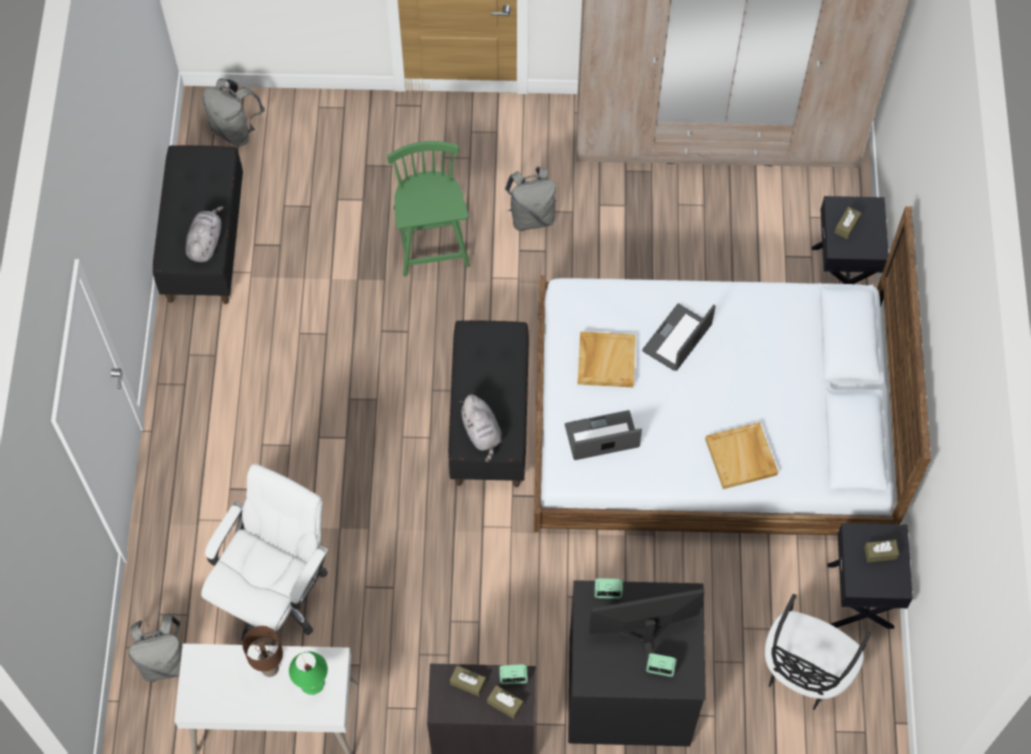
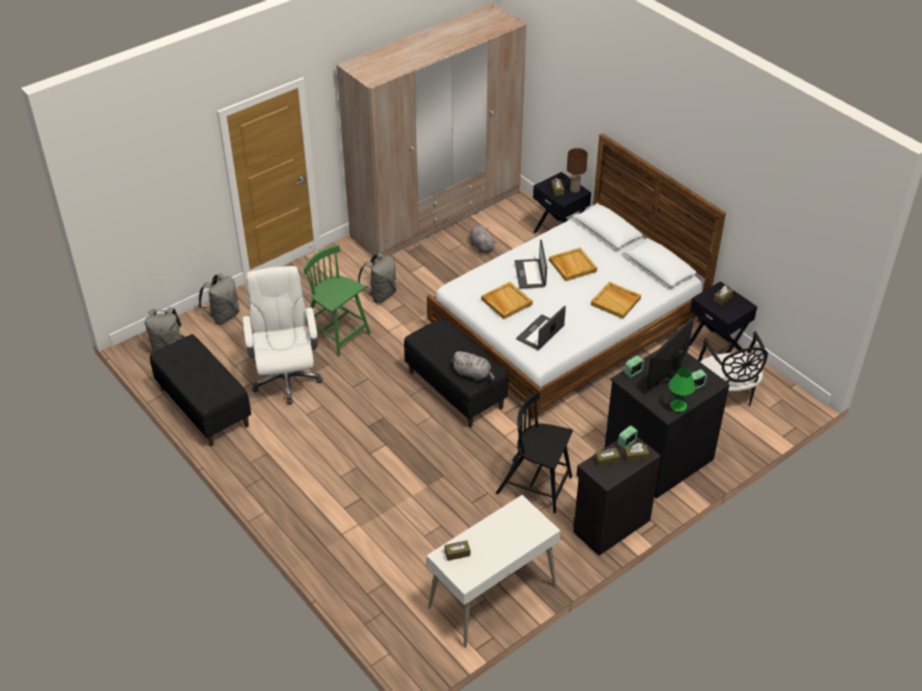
camera: 40 degrees left, 20 degrees down
grey backpack [129,615,182,682] -> grey backpack moved to [198,273,240,325]
grey plush toy [186,206,224,262] -> grey plush toy moved to [469,225,496,253]
white office chair [201,464,329,641] -> white office chair moved to [243,266,323,404]
brown table lamp [242,626,283,677] -> brown table lamp moved to [567,148,588,192]
green table lamp [289,651,328,695] -> green table lamp moved to [669,368,696,412]
none -> brown tissue box [445,540,470,561]
none -> black chair [496,391,573,513]
none -> beige tray [549,248,597,281]

